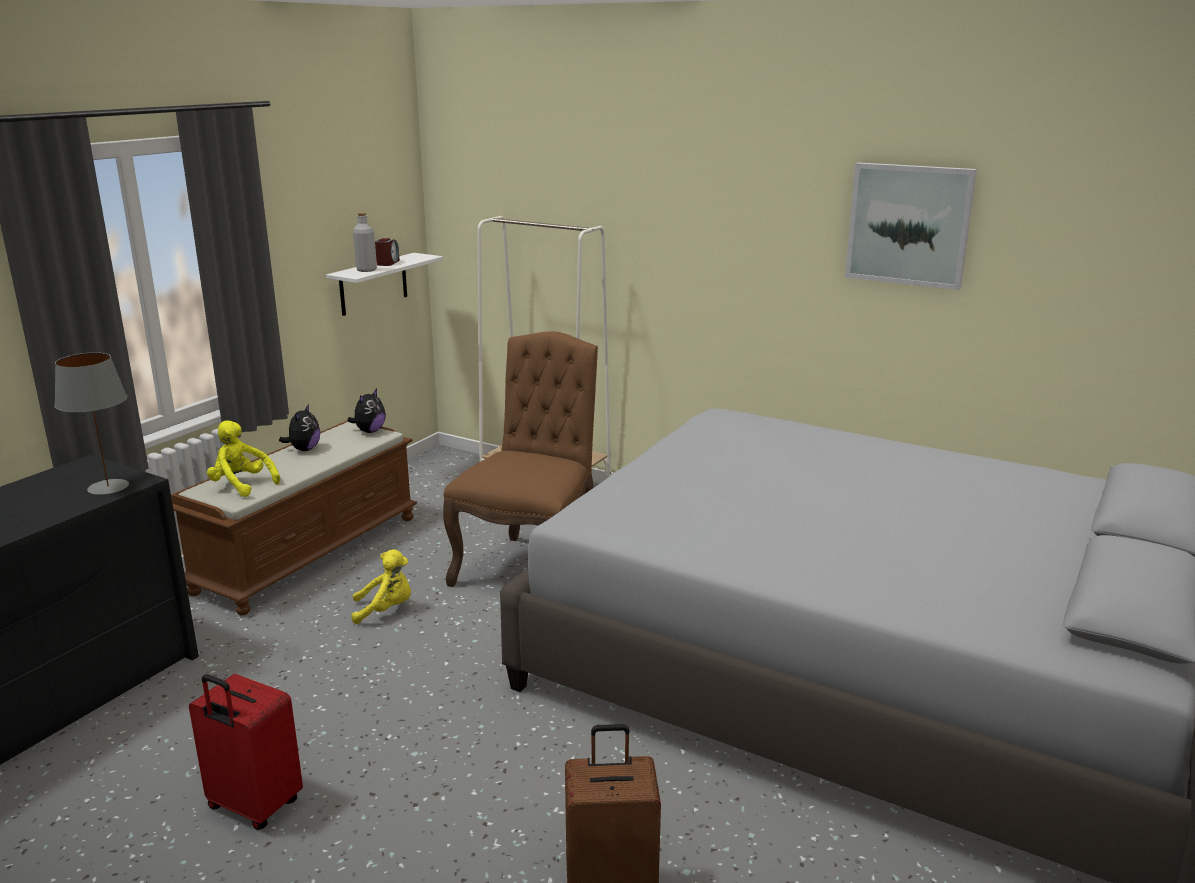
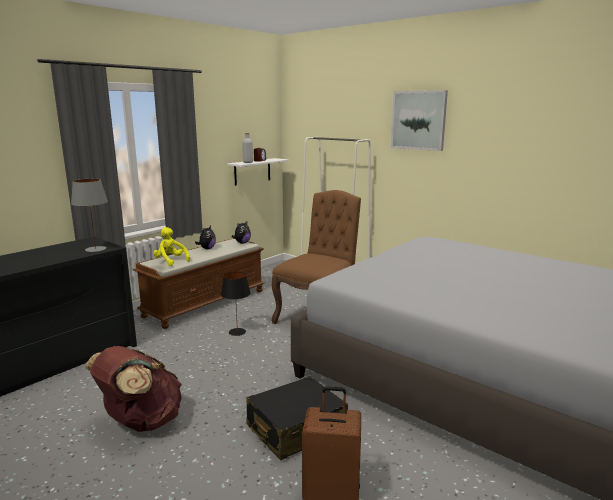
camera: 10 degrees right, 5 degrees down
red suitcase [189,674,303,830] -> brown backpack [84,346,182,432]
yellow plush toy [351,549,411,624] -> black table lamp [221,272,251,336]
picture [845,163,977,290] -> picture moved to [391,90,448,151]
none -> black suitcase [246,376,348,460]

